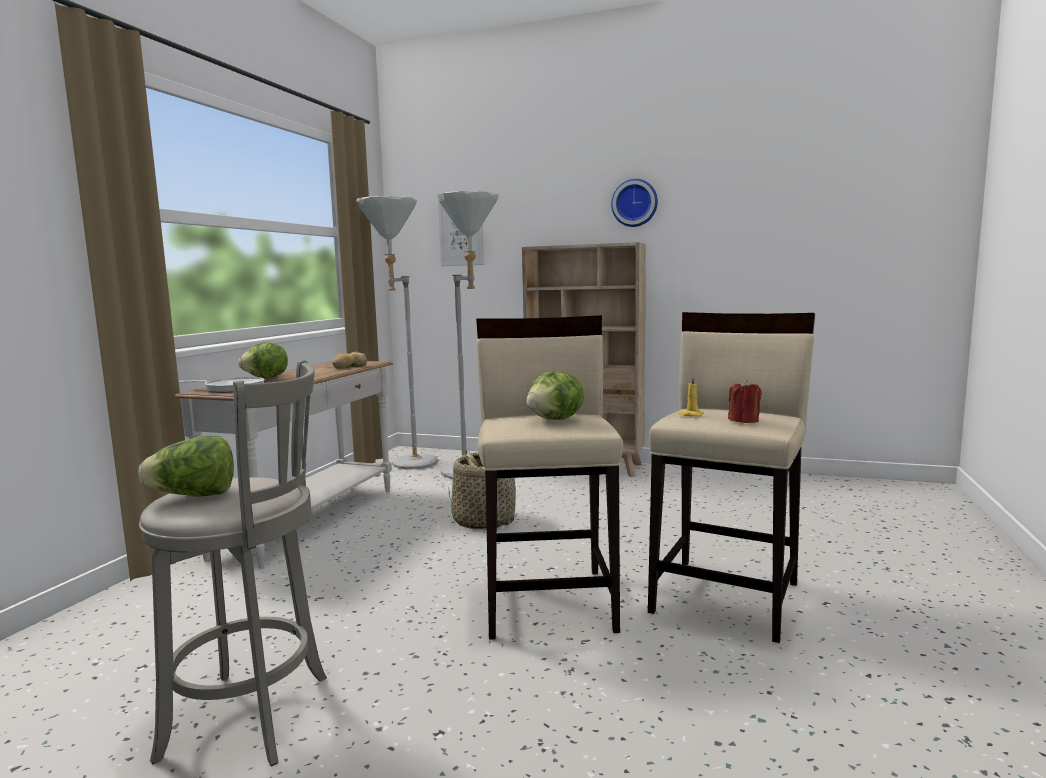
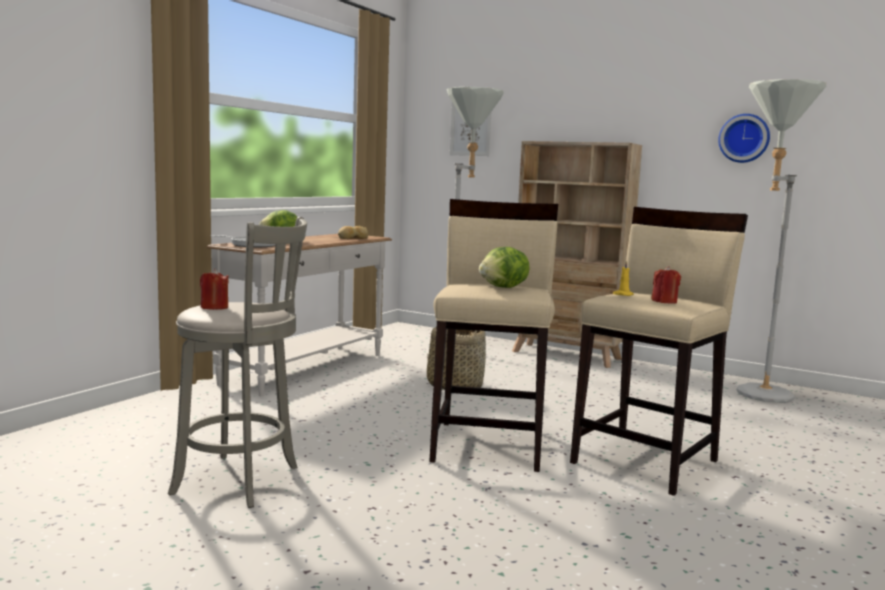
camera: 10 degrees right, 0 degrees up
lettuce [139,435,234,497] -> red candle [200,269,229,310]
grey floor lamp [357,196,438,470] -> grey floor lamp moved to [736,79,826,403]
wall clock [611,179,658,227] -> wall clock moved to [718,114,770,163]

